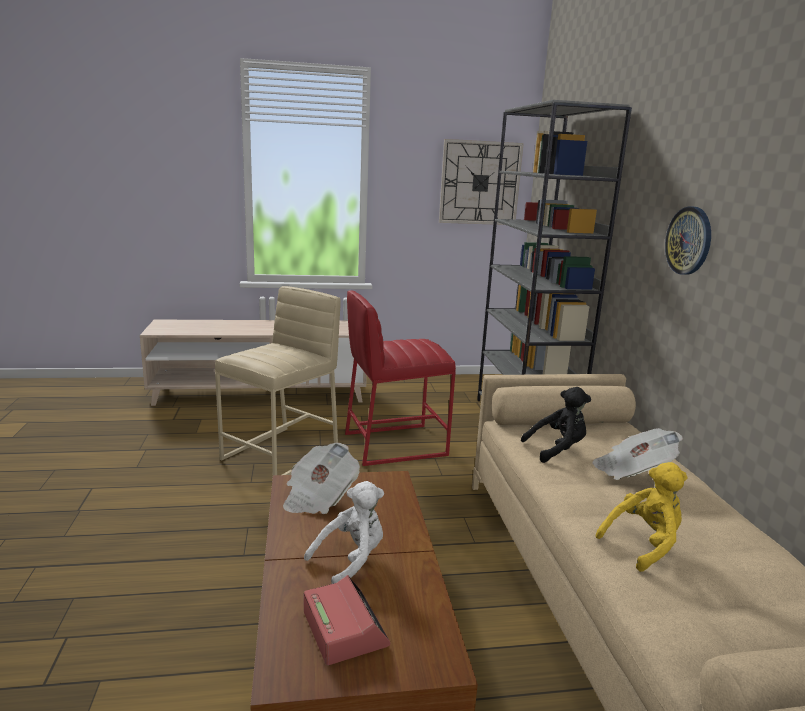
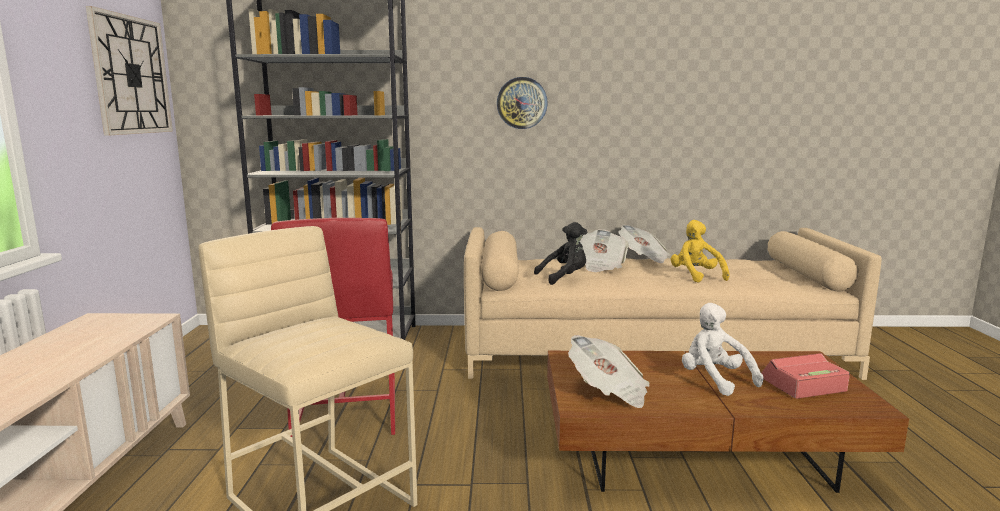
camera: 80 degrees left, 5 degrees down
black plush toy [521,387,591,463] -> black plush toy turned 75 degrees clockwise [534,222,587,285]
none -> newspaper [618,225,670,263]

